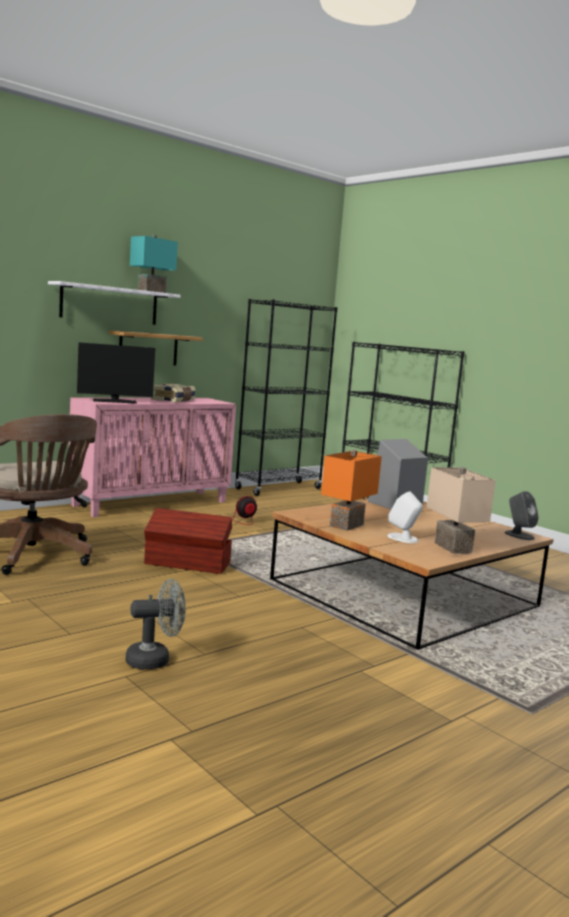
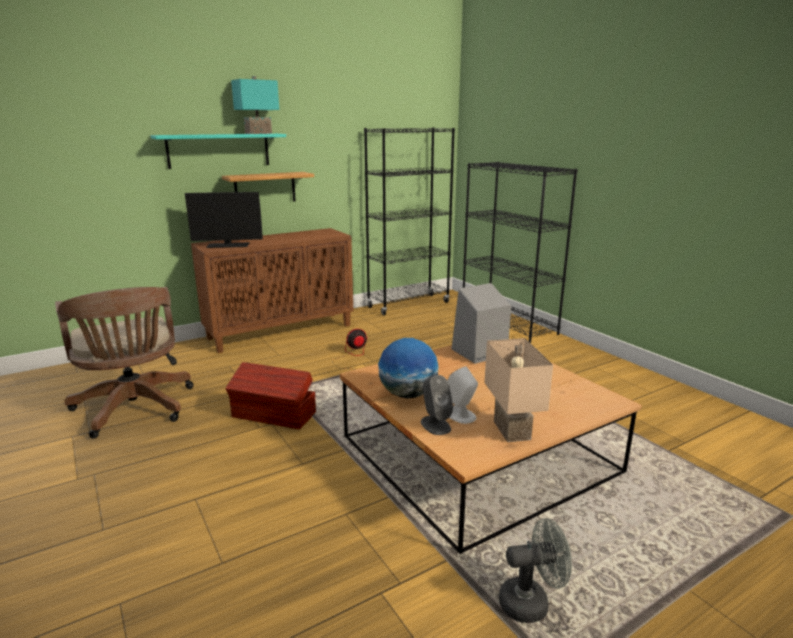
camera: 10 degrees right, 10 degrees up
white shelf [48,281,181,325] -> turquoise shelf [151,134,286,169]
pink cabinet [69,397,236,517] -> brown cabinet [191,228,353,353]
grey fan [125,579,186,669] -> grey fan moved to [499,518,572,623]
book [151,383,195,402] -> none
orange table lamp [321,450,382,531] -> globe [378,338,438,399]
grey speaker [505,491,539,540] -> grey speaker moved to [421,375,453,435]

